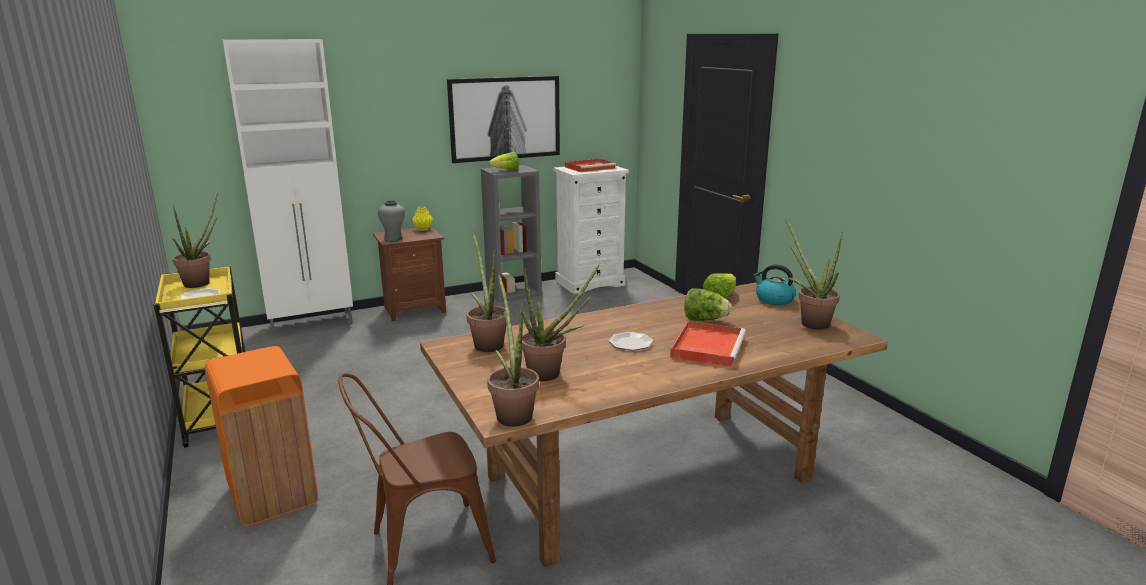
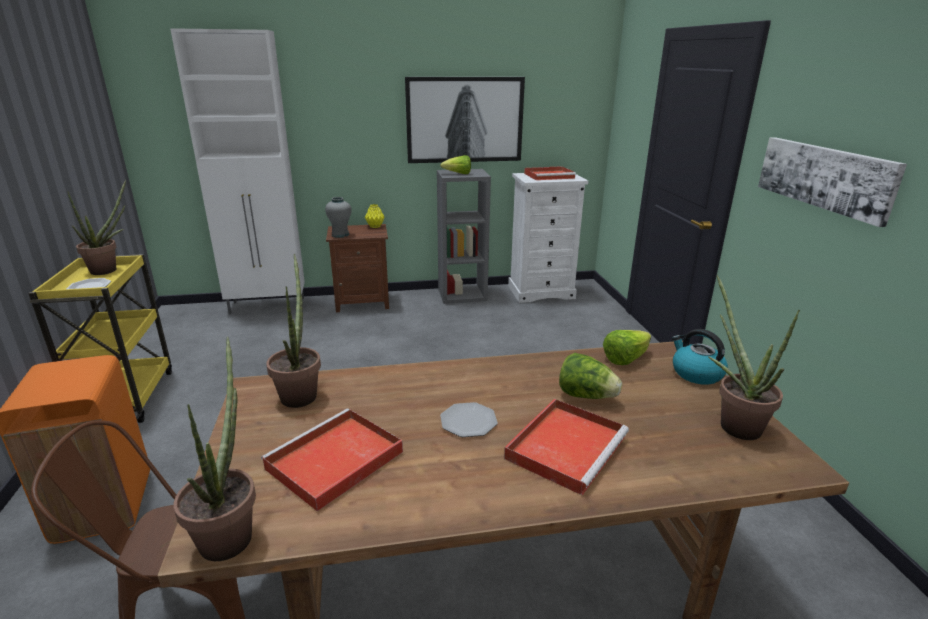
camera: 15 degrees right, 5 degrees up
potted plant [522,263,600,381] -> red tray [261,408,403,511]
none -> picture [758,137,907,227]

